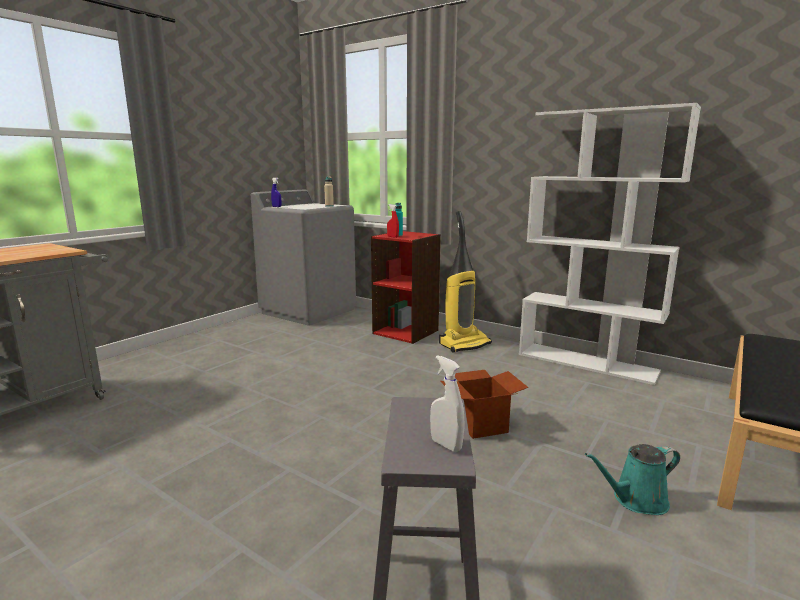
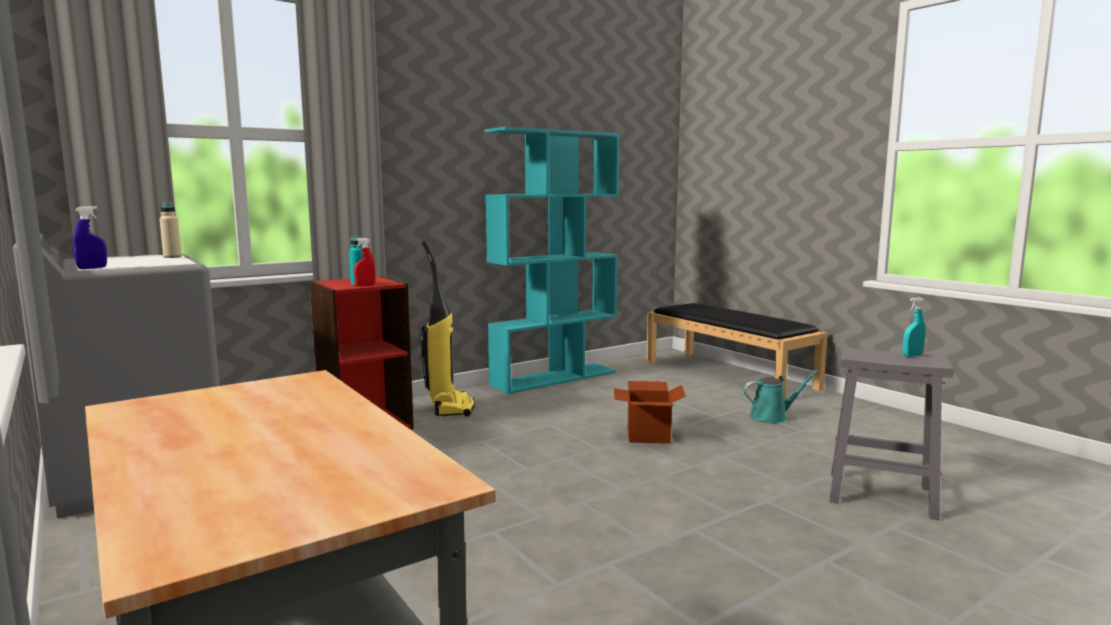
camera: 70 degrees left, 5 degrees down
white spray bottle [430,355,464,452] -> turquoise spray bottle [903,298,926,357]
white bookcase [519,103,701,385] -> turquoise bookcase [484,127,620,394]
turquoise watering can [585,444,680,515] -> turquoise watering can turned 105 degrees counterclockwise [743,370,818,423]

